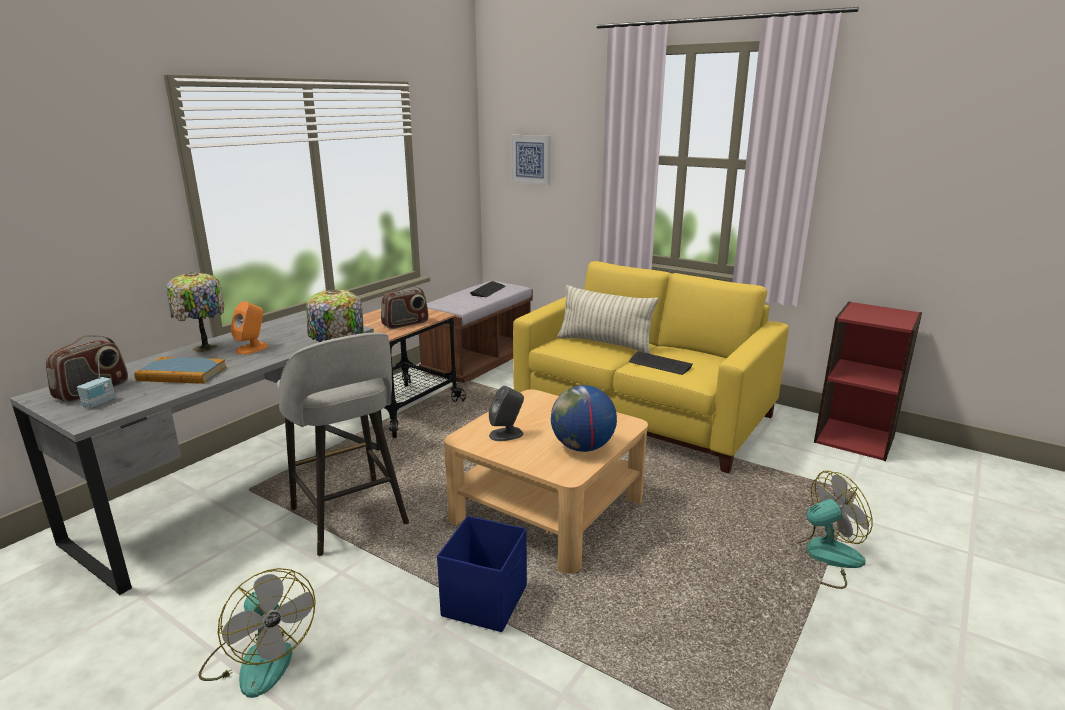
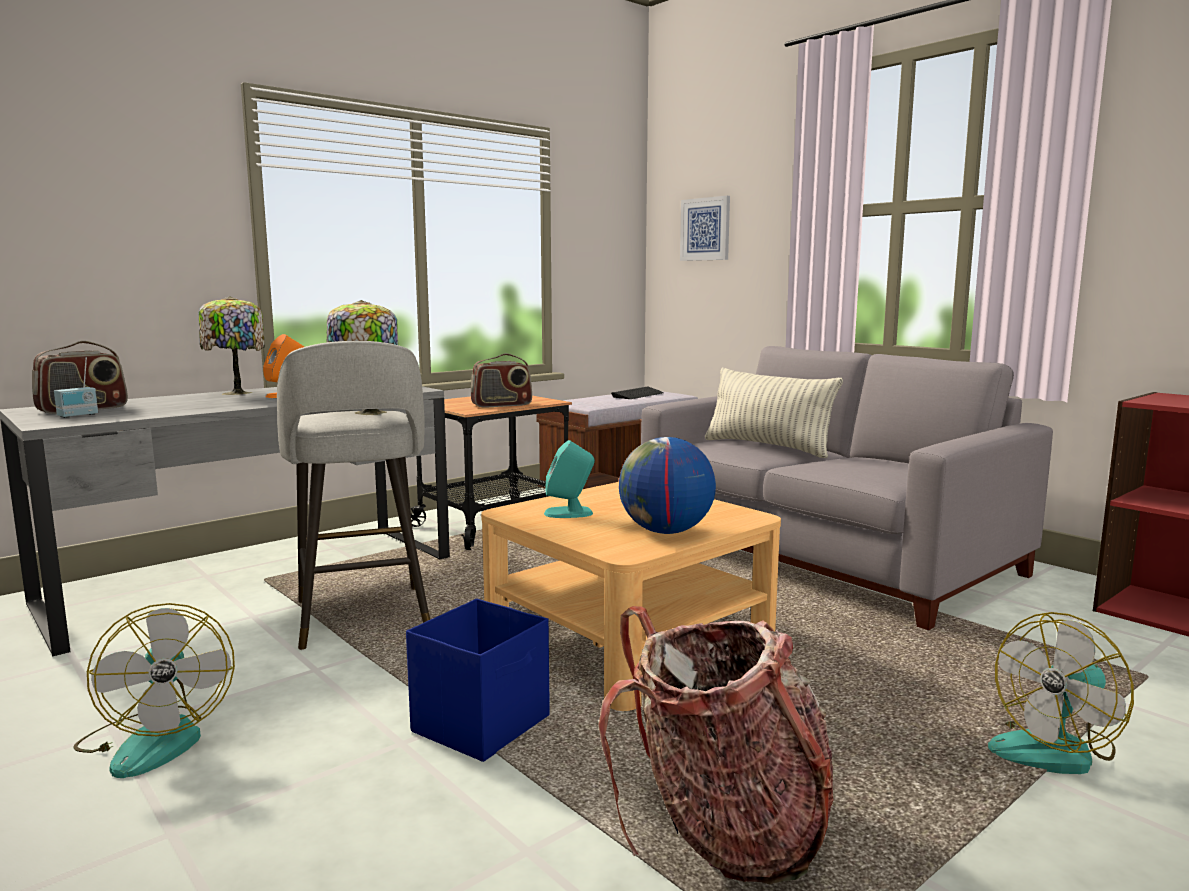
camera: 15 degrees right, 10 degrees down
book [134,357,227,384] -> none
grey speaker [489,386,524,441] -> turquoise speaker [544,440,595,518]
yellow sofa [513,261,789,473] -> grey sofa [641,346,1053,630]
keyboard [629,351,693,375] -> none
fan [785,471,873,589] -> fan turned 150 degrees clockwise [988,612,1134,774]
none -> backpack [599,606,834,884]

